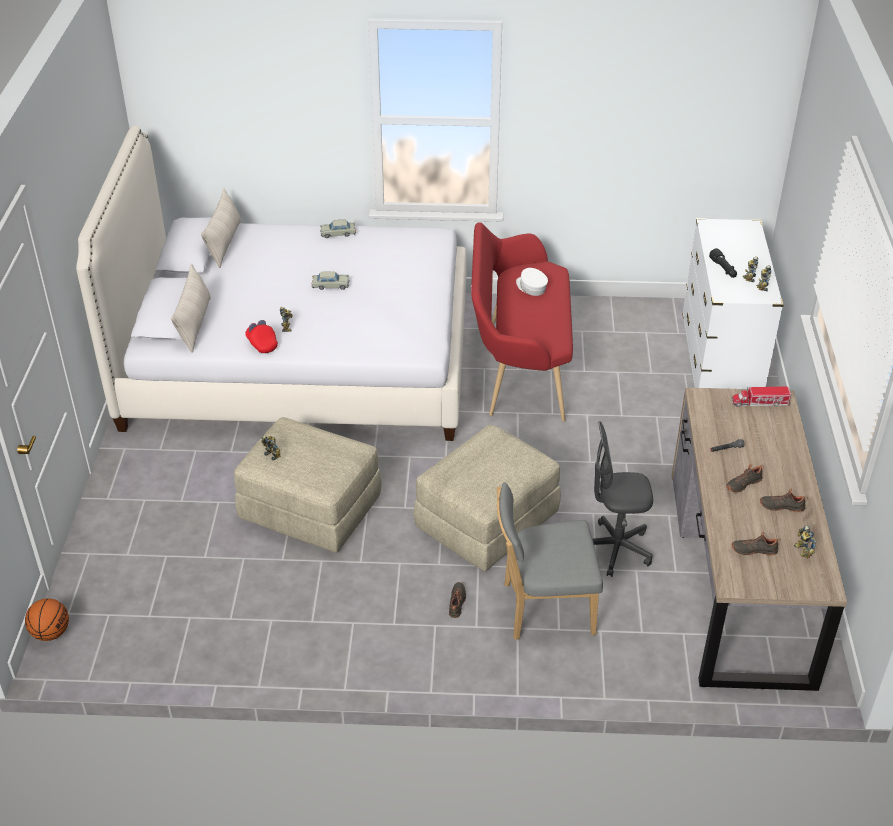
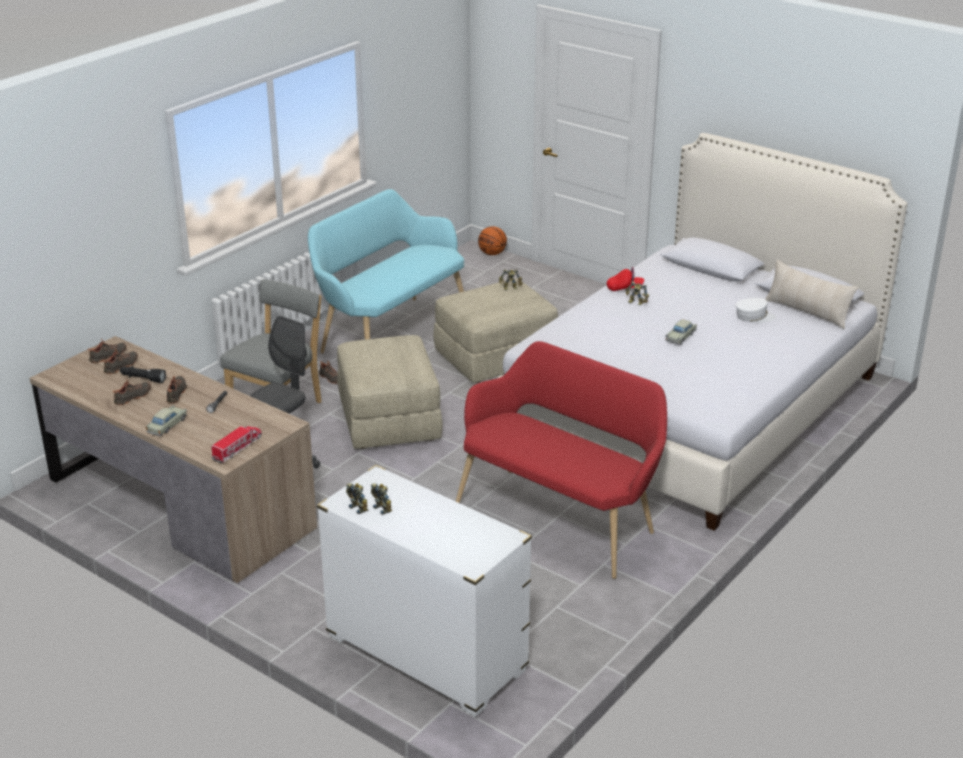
camera: 125 degrees right, 10 degrees down
beige pillow [171,264,211,353] -> none
beige toy car [320,220,356,238] -> beige toy car moved to [146,405,187,436]
white cap [516,268,548,296] -> white cap moved to [736,298,776,323]
black flashlight [709,248,737,278] -> black flashlight moved to [120,366,166,383]
toy robot [794,525,817,559] -> none
none -> black shoe [88,339,127,363]
none -> turquoise bench [308,189,464,354]

